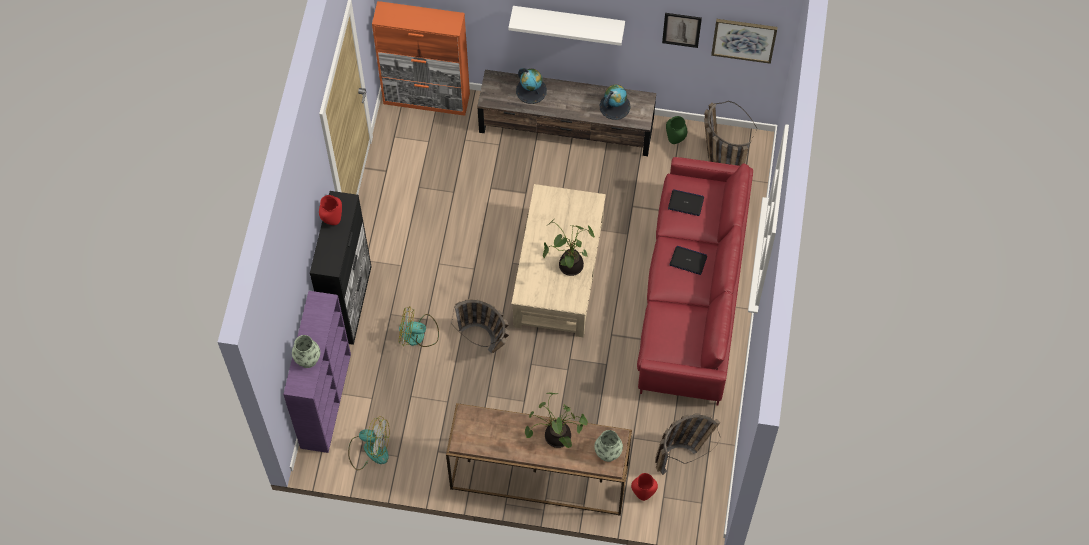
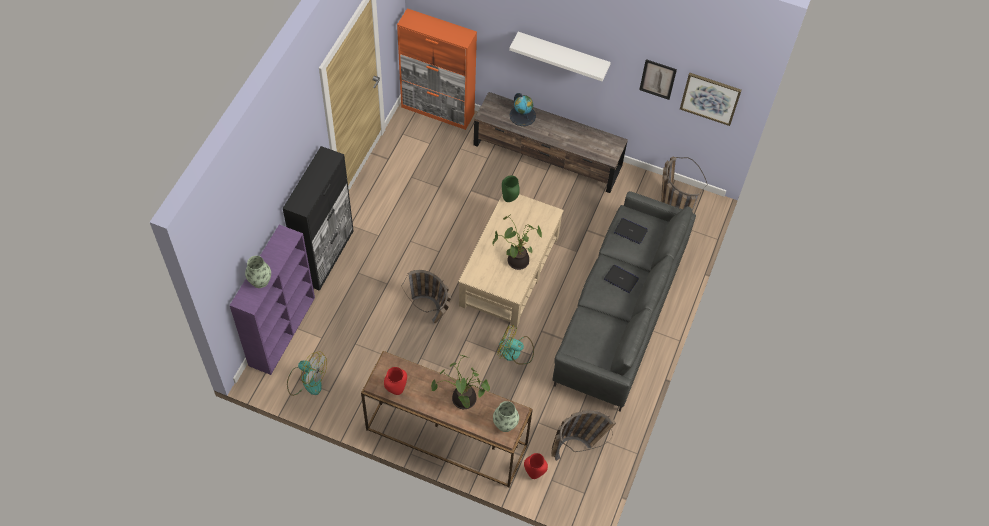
camera: 10 degrees right, 5 degrees down
red vase [319,195,342,225] -> red vase moved to [384,367,407,395]
fan [399,306,439,347] -> fan moved to [497,325,534,364]
globe [599,85,631,120] -> none
red sofa [637,157,753,405] -> grey sofa [552,191,696,412]
green vase [666,116,687,144] -> green vase moved to [502,175,520,202]

